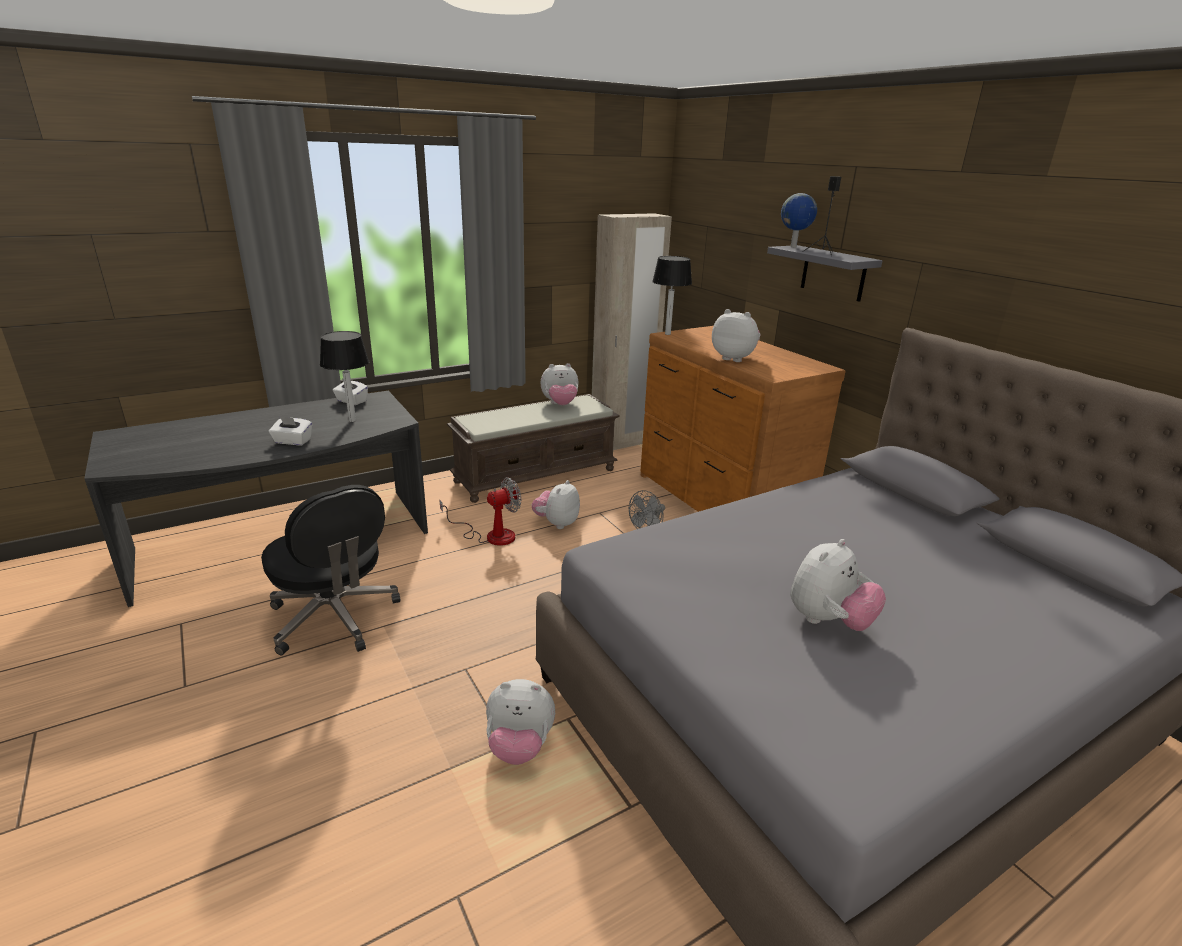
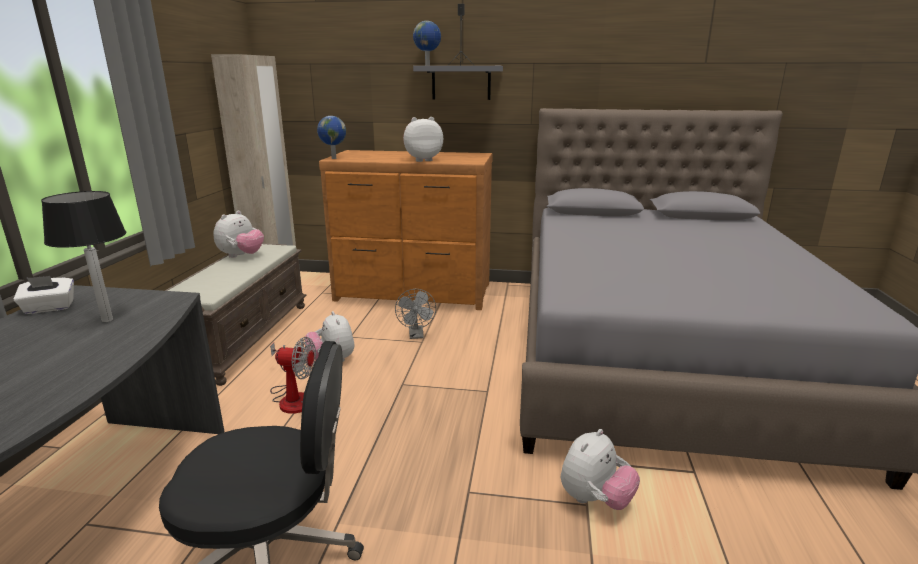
camera: 50 degrees left, 5 degrees down
white tissue box [269,416,312,445] -> none
fan [439,477,521,546] -> fan turned 90 degrees clockwise [270,337,316,414]
table lamp [652,256,692,335] -> globe [317,116,346,159]
plush toy [790,539,886,631] -> none

